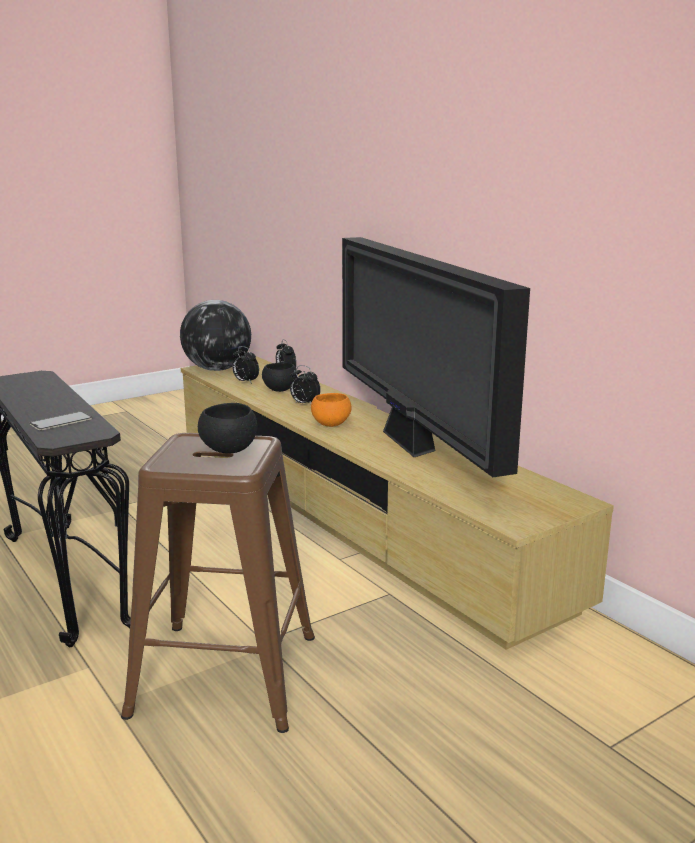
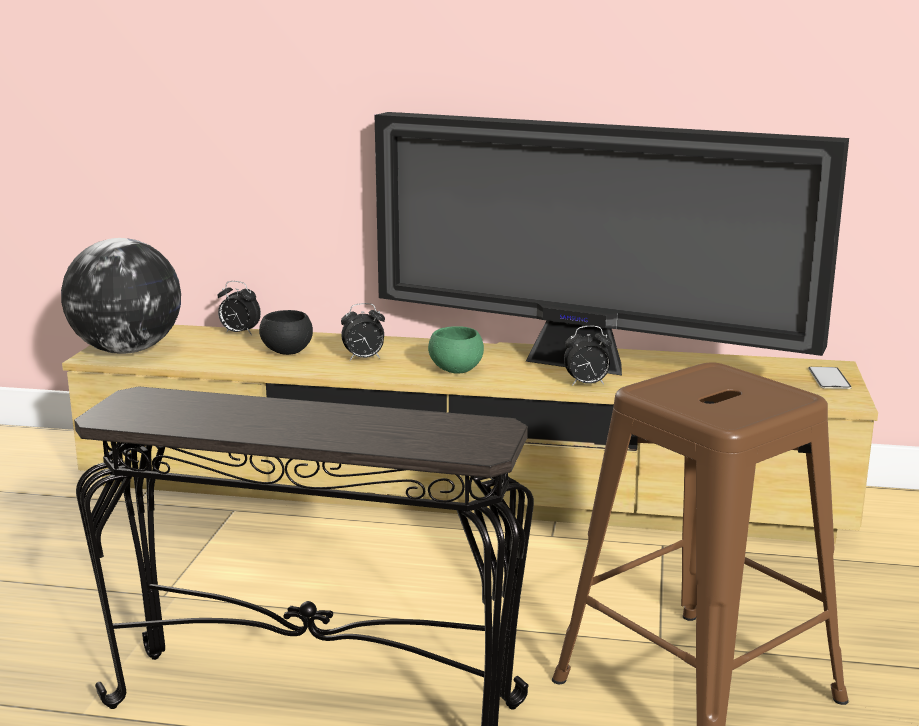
camera: 45 degrees left, 0 degrees up
phone [30,412,92,430] -> phone moved to [808,367,852,389]
black bowl [198,403,258,453] -> none
alarm clock [232,346,259,384] -> alarm clock moved to [564,326,612,386]
orange bowl [311,393,351,427] -> green bowl [428,326,484,373]

